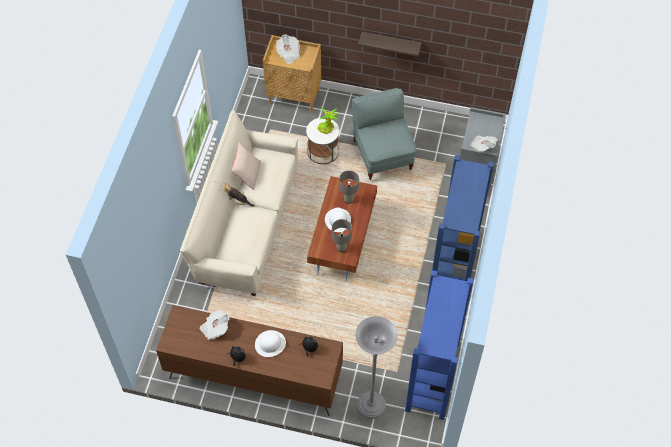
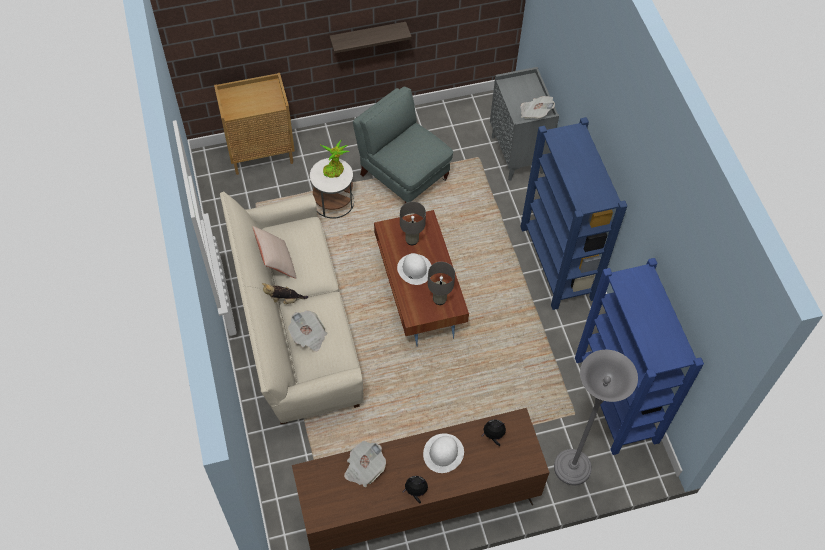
camera: 30 degrees left, 0 degrees up
newspaper [276,34,300,64] -> newspaper moved to [288,311,327,352]

